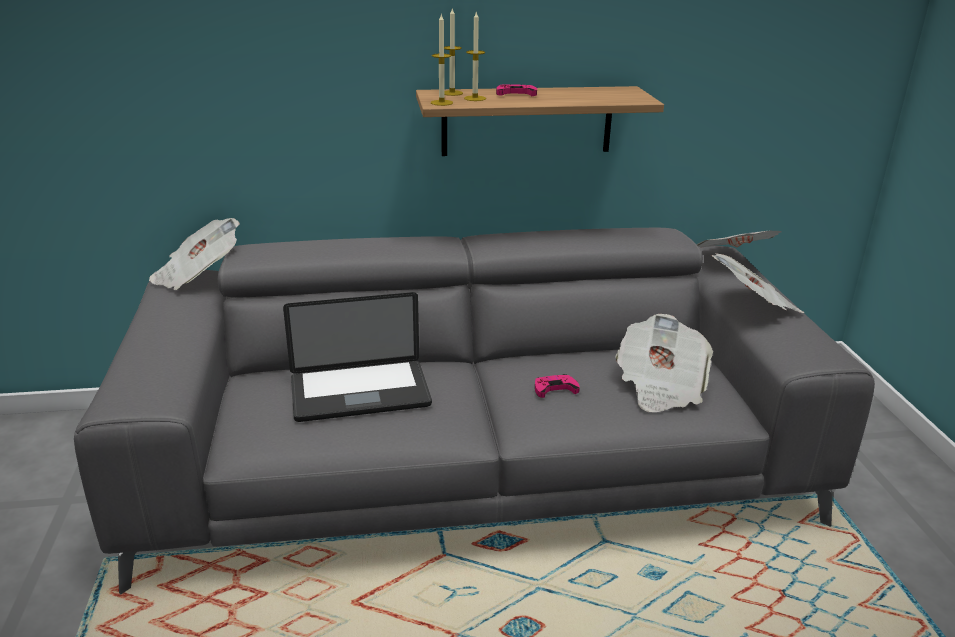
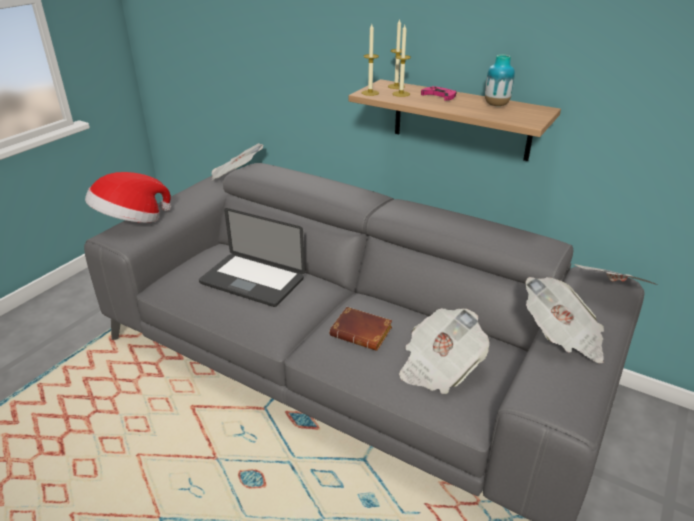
camera: 40 degrees right, 5 degrees up
pink game controller [535,374,580,398] -> brown book [329,307,392,351]
none -> hat [85,172,171,223]
none -> vase [485,54,515,106]

